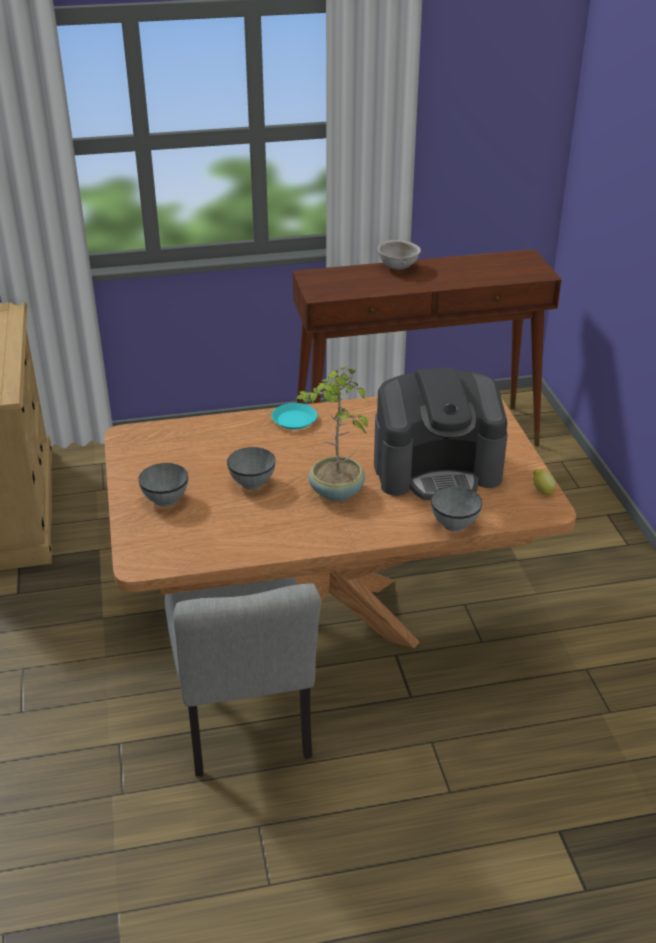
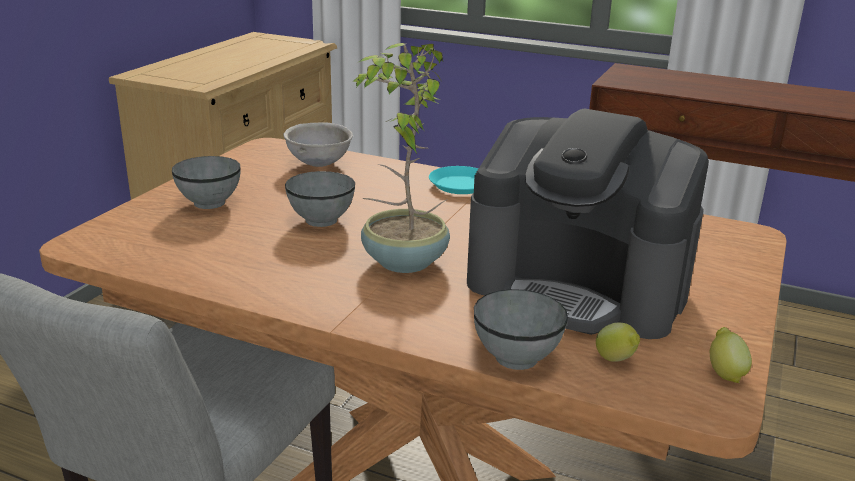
camera: 35 degrees right, 10 degrees down
grey bowl [378,240,421,270] -> grey bowl moved to [283,122,353,167]
none -> lemon [596,323,640,362]

